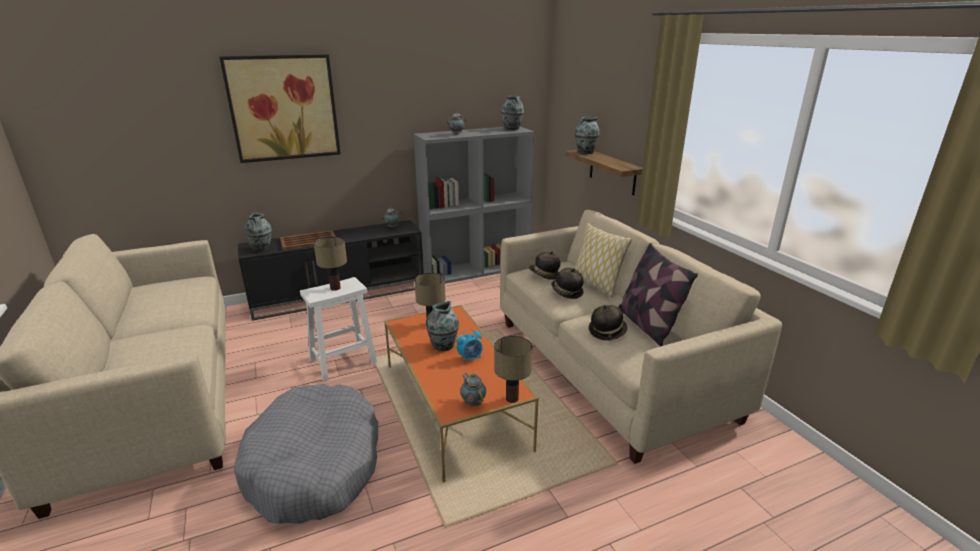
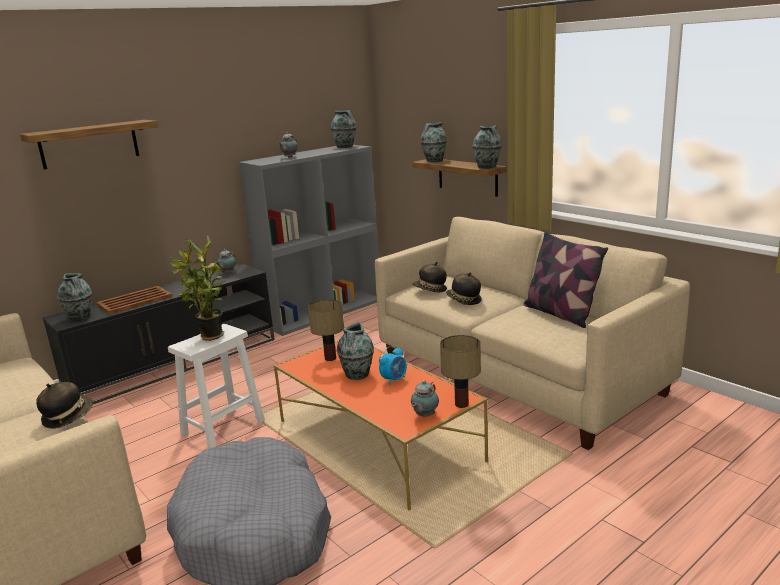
camera: 15 degrees left, 5 degrees down
picture [219,54,341,163] -> shelf [20,120,158,170]
table lamp [314,237,347,291] -> potted plant [170,236,226,341]
teapot [460,373,486,406] -> teapot turned 105 degrees counterclockwise [411,380,439,417]
pillow [574,223,632,297] -> none
hat [589,305,627,341] -> hat moved to [36,382,93,429]
none -> vase [473,126,502,169]

